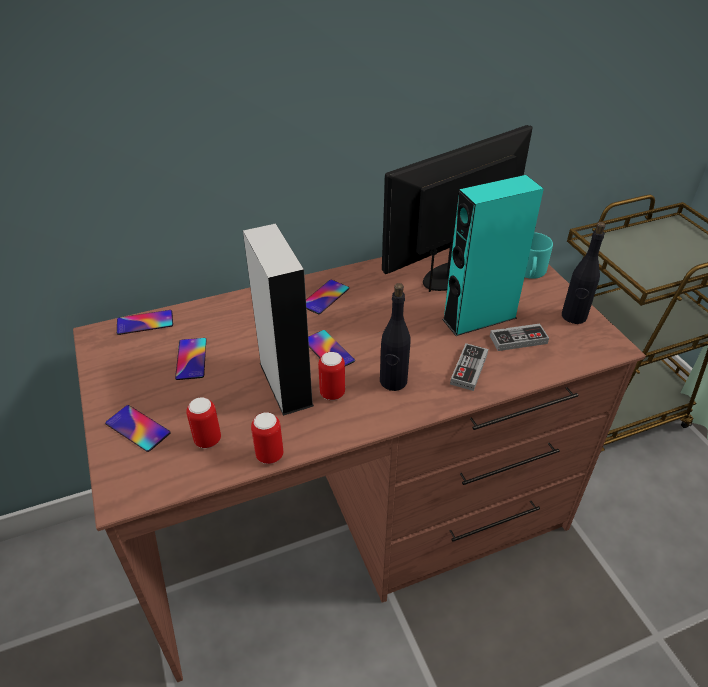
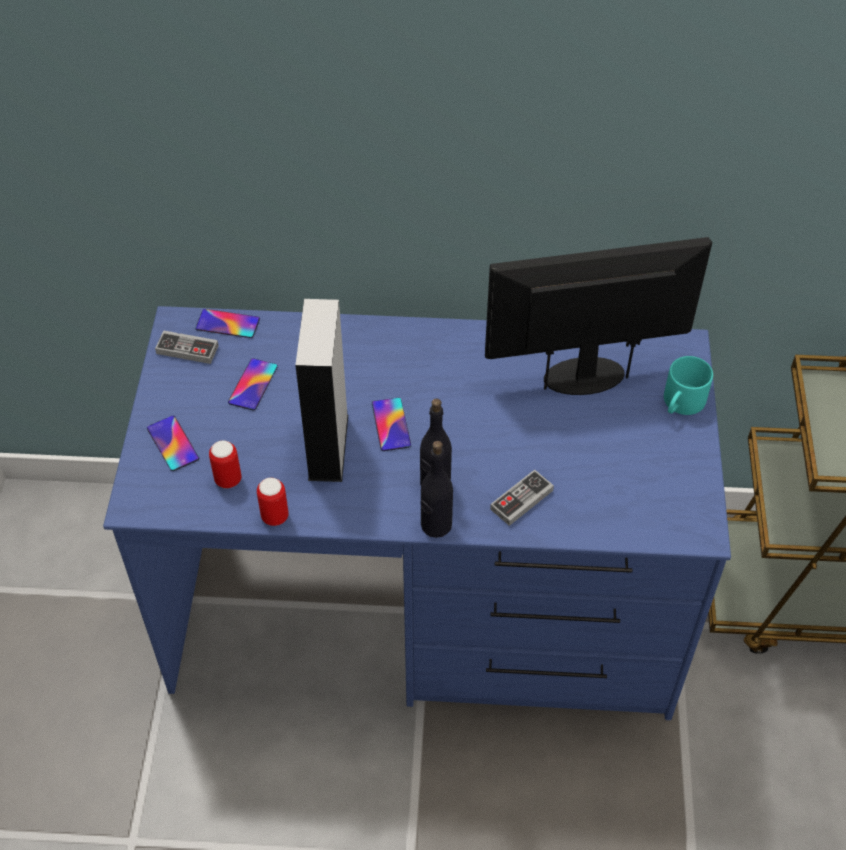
camera: 25 degrees right, 10 degrees up
brown desk [73,248,646,682] -> blue desk [103,306,731,720]
phone [306,280,349,314] -> none
can [318,352,345,400] -> none
turquoise speaker [442,175,544,336] -> none
game controller [490,324,549,351] -> game controller moved to [155,331,219,364]
black bottle [562,222,606,324] -> black bottle moved to [420,441,453,538]

